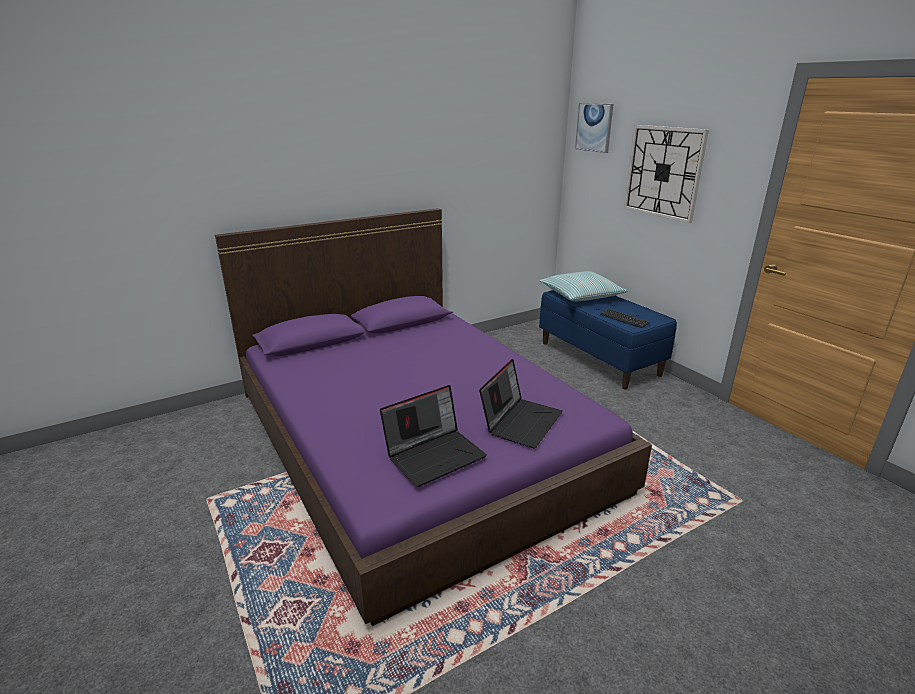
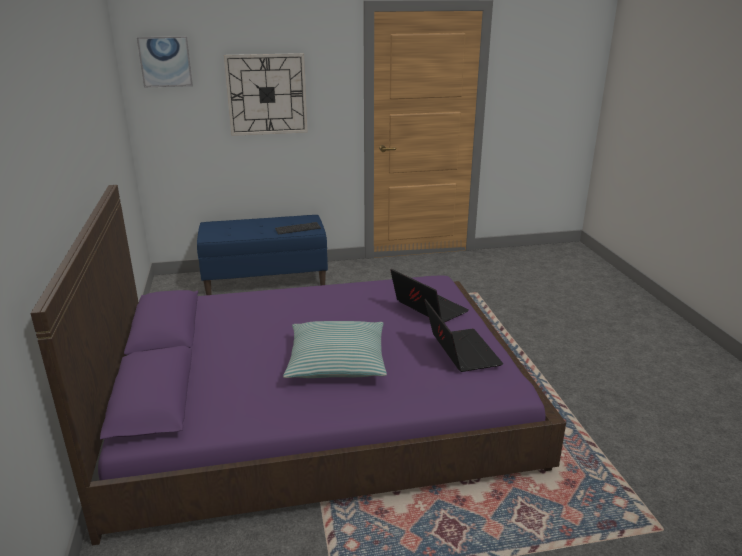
camera: 70 degrees left, 0 degrees up
pillow [540,271,628,302] -> pillow moved to [283,321,387,378]

